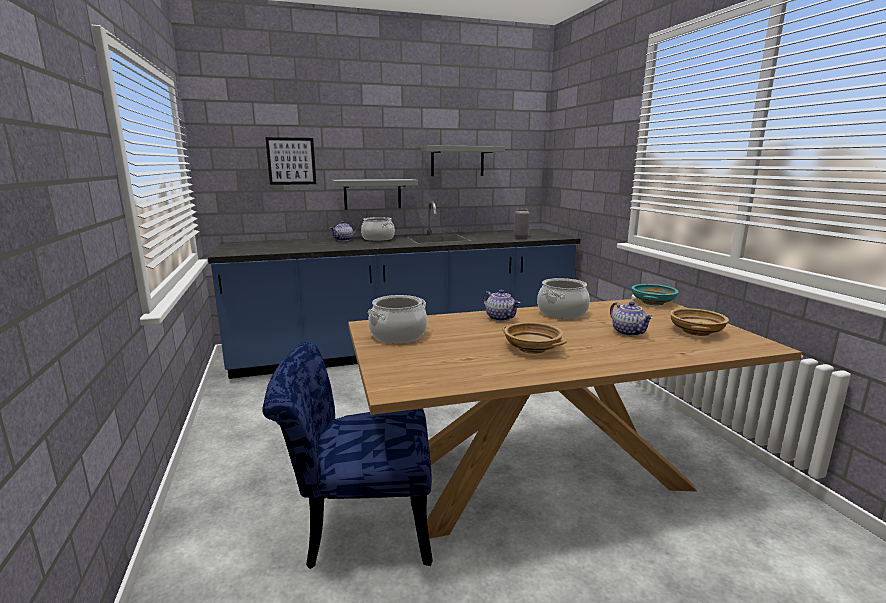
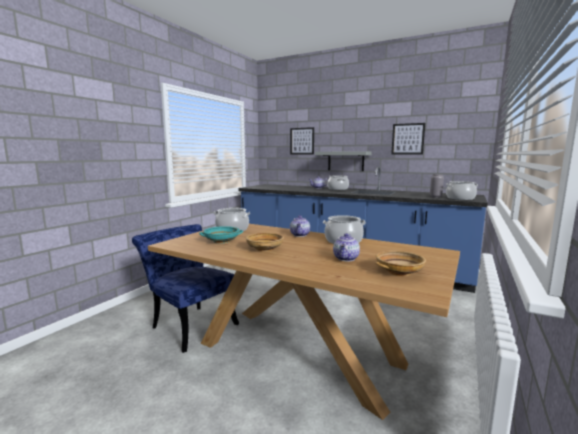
camera: 45 degrees right, 5 degrees down
grey shelf [421,146,505,176] -> picture [391,123,425,154]
turquoise bowl [632,284,679,305] -> turquoise bowl moved to [199,226,243,243]
none -> cooking pot [446,181,478,200]

